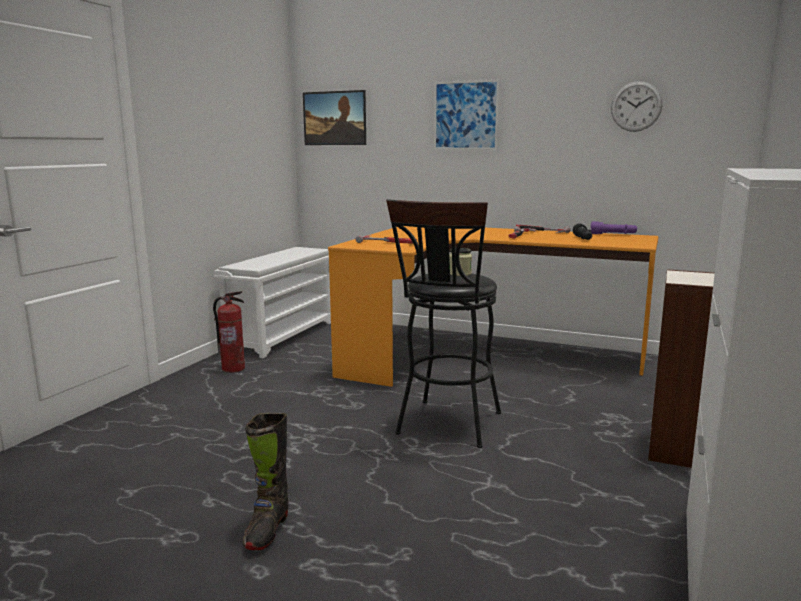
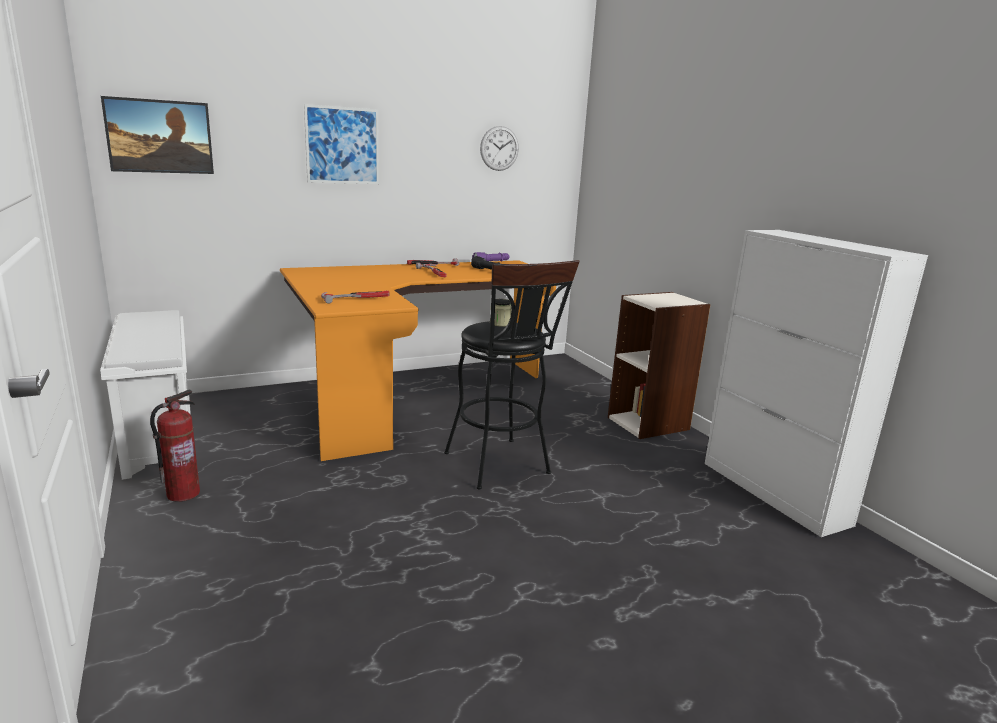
camera: 50 degrees left, 5 degrees up
black boot [243,413,289,550] -> none

